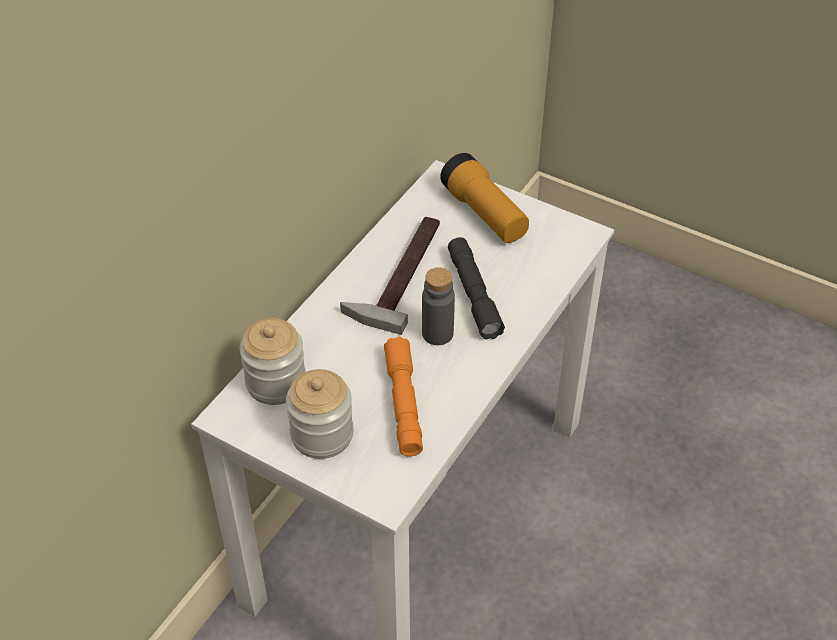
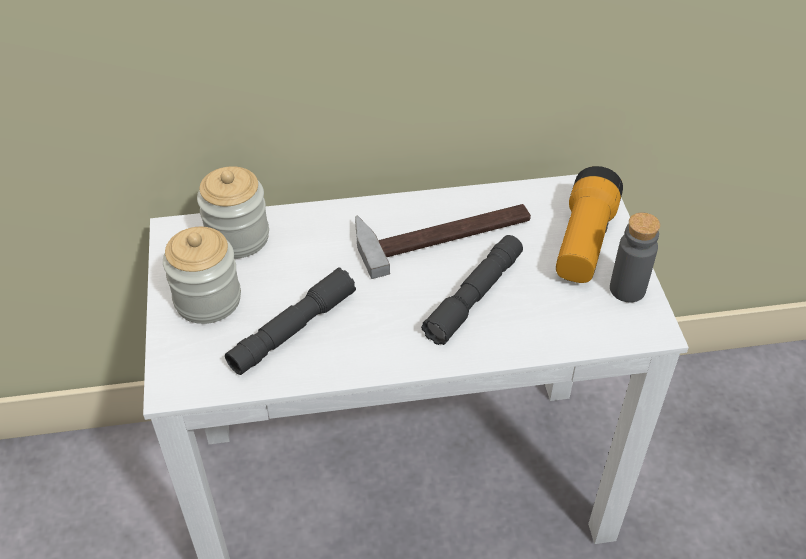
camera: 50 degrees right, 0 degrees up
orange flashlight [384,337,423,456] -> grey flashlight [225,268,356,375]
grey bottle [422,267,455,345] -> grey bottle moved to [610,212,660,303]

